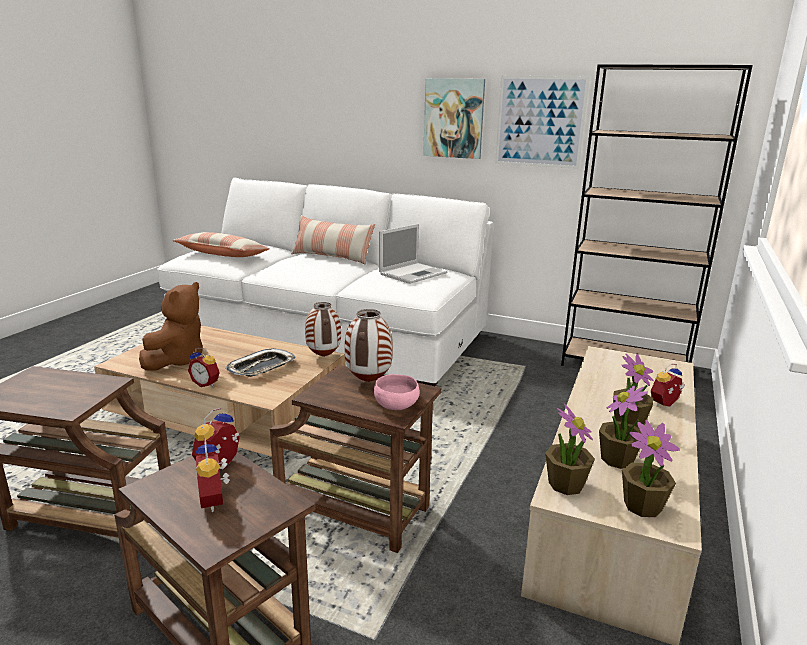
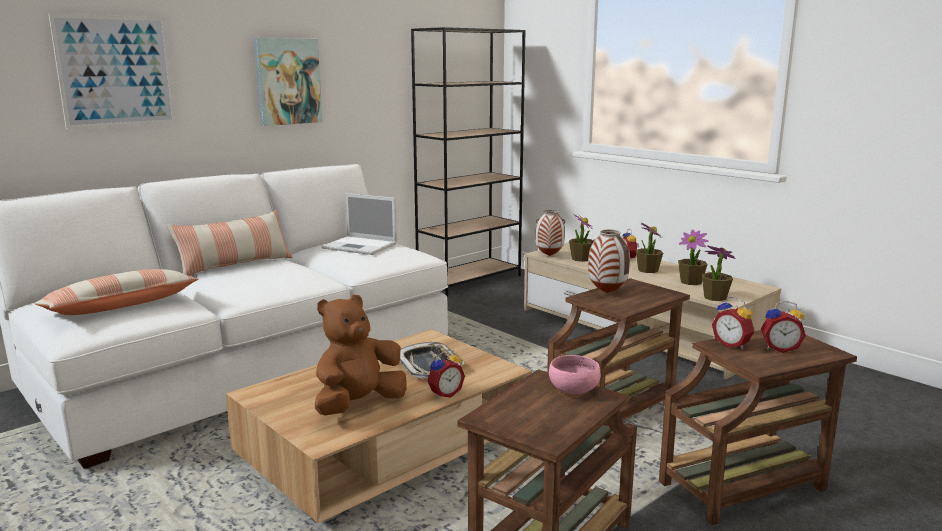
camera: 65 degrees left, 5 degrees down
brown plush toy [139,282,203,371] -> brown plush toy turned 90 degrees counterclockwise [315,295,407,416]
vase [305,302,341,357] -> vase moved to [535,210,565,256]
pink bowl [374,374,420,410] -> pink bowl moved to [549,355,601,394]
laptop [379,224,448,284] -> laptop turned 135 degrees clockwise [321,193,397,255]
picture [495,76,590,169] -> picture moved to [49,14,176,129]
potted plant [622,420,680,517] -> potted plant moved to [569,213,593,262]

